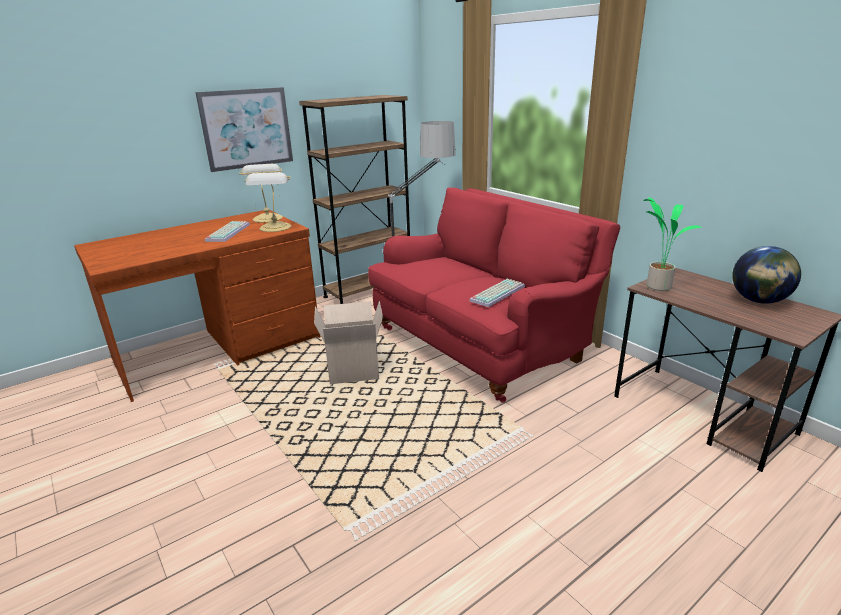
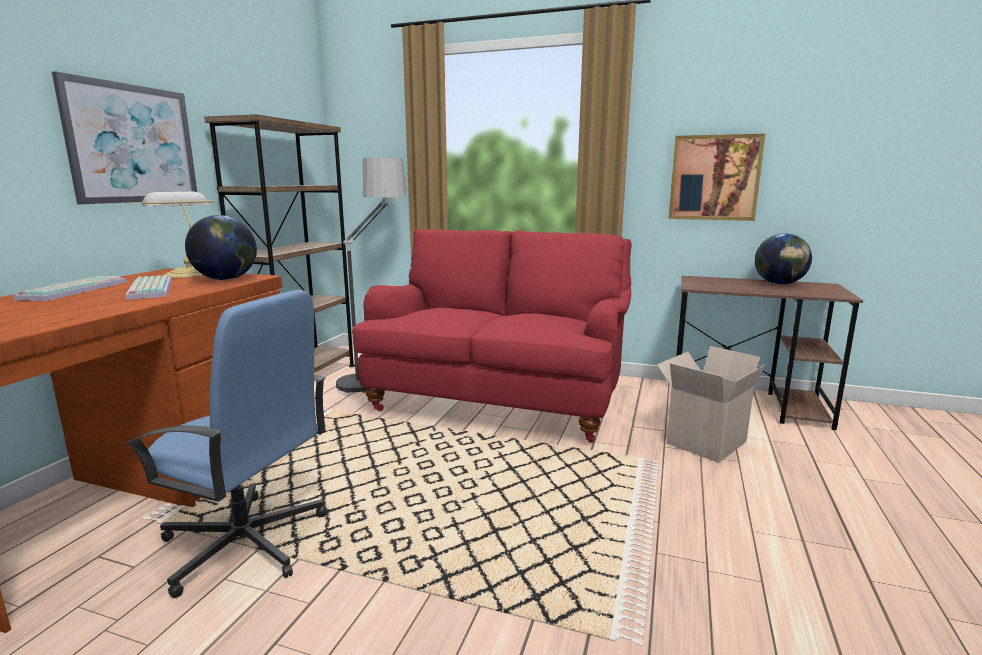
camera: 35 degrees left, 10 degrees down
table lamp [244,172,291,232] -> globe [185,215,257,280]
cardboard box [314,301,383,384] -> cardboard box moved to [657,346,766,463]
keyboard [469,279,525,307] -> keyboard moved to [14,276,127,301]
potted plant [644,197,702,291] -> none
none -> blue office chair [125,290,326,598]
none -> picture [669,134,765,221]

